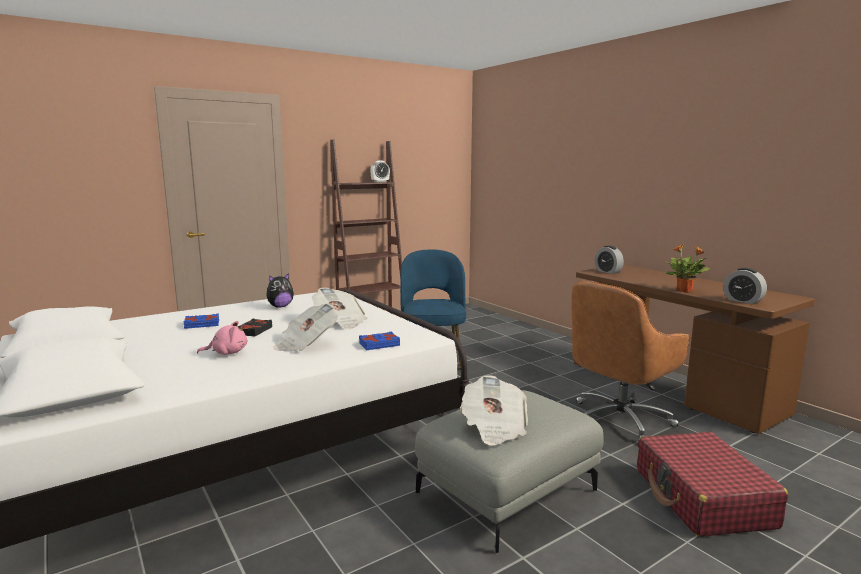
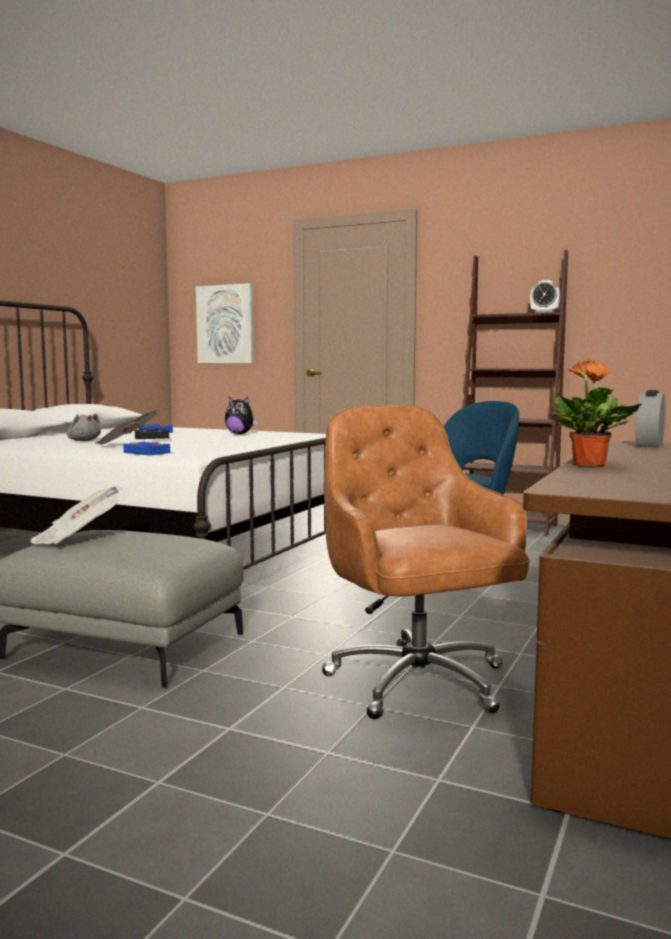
camera: 60 degrees right, 5 degrees down
pink plush toy [197,321,247,355] -> grey plush toy [67,413,101,441]
newspaper [311,288,367,329] -> none
brown office chair [571,281,690,441] -> brown office chair turned 45 degrees clockwise [322,405,531,719]
red suitcase [637,432,788,537] -> none
alarm clock [723,268,767,304] -> none
none -> picture [196,283,253,363]

